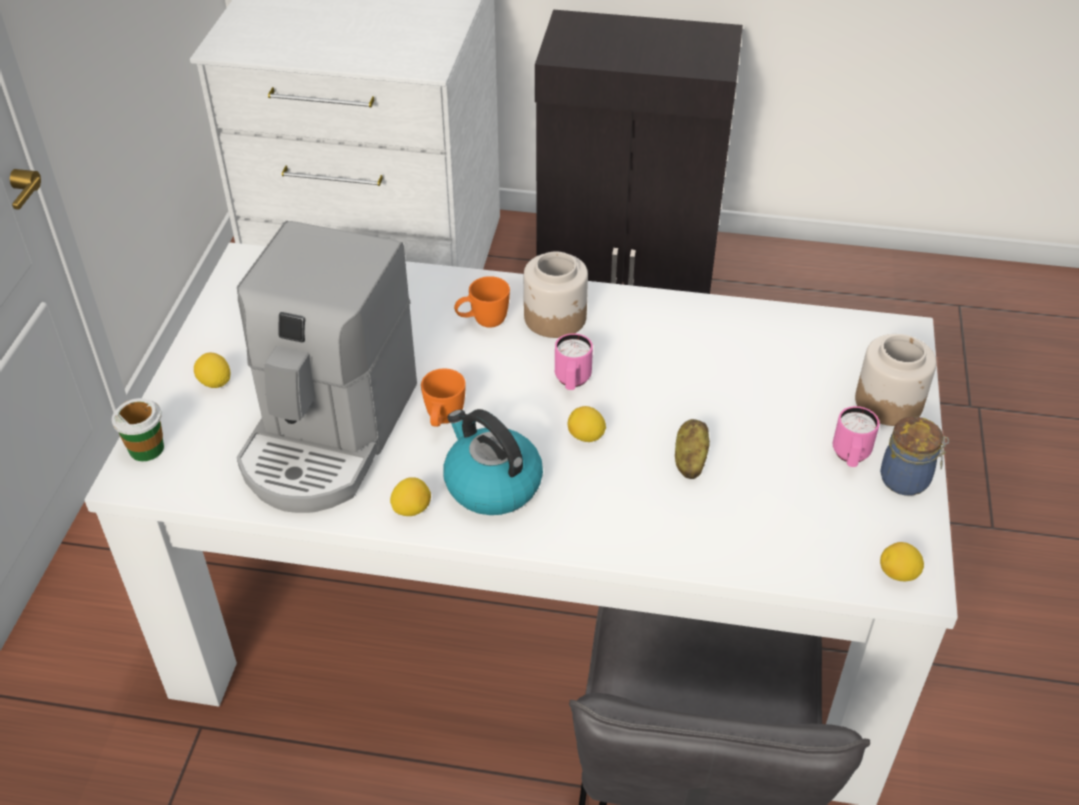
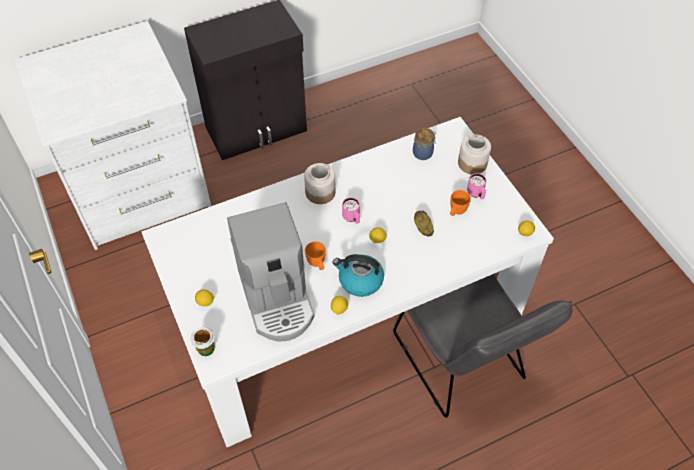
camera: 35 degrees left, 10 degrees up
orange mug [454,276,510,328] -> orange mug moved to [450,190,471,216]
jar [880,417,949,496] -> jar moved to [413,128,436,160]

